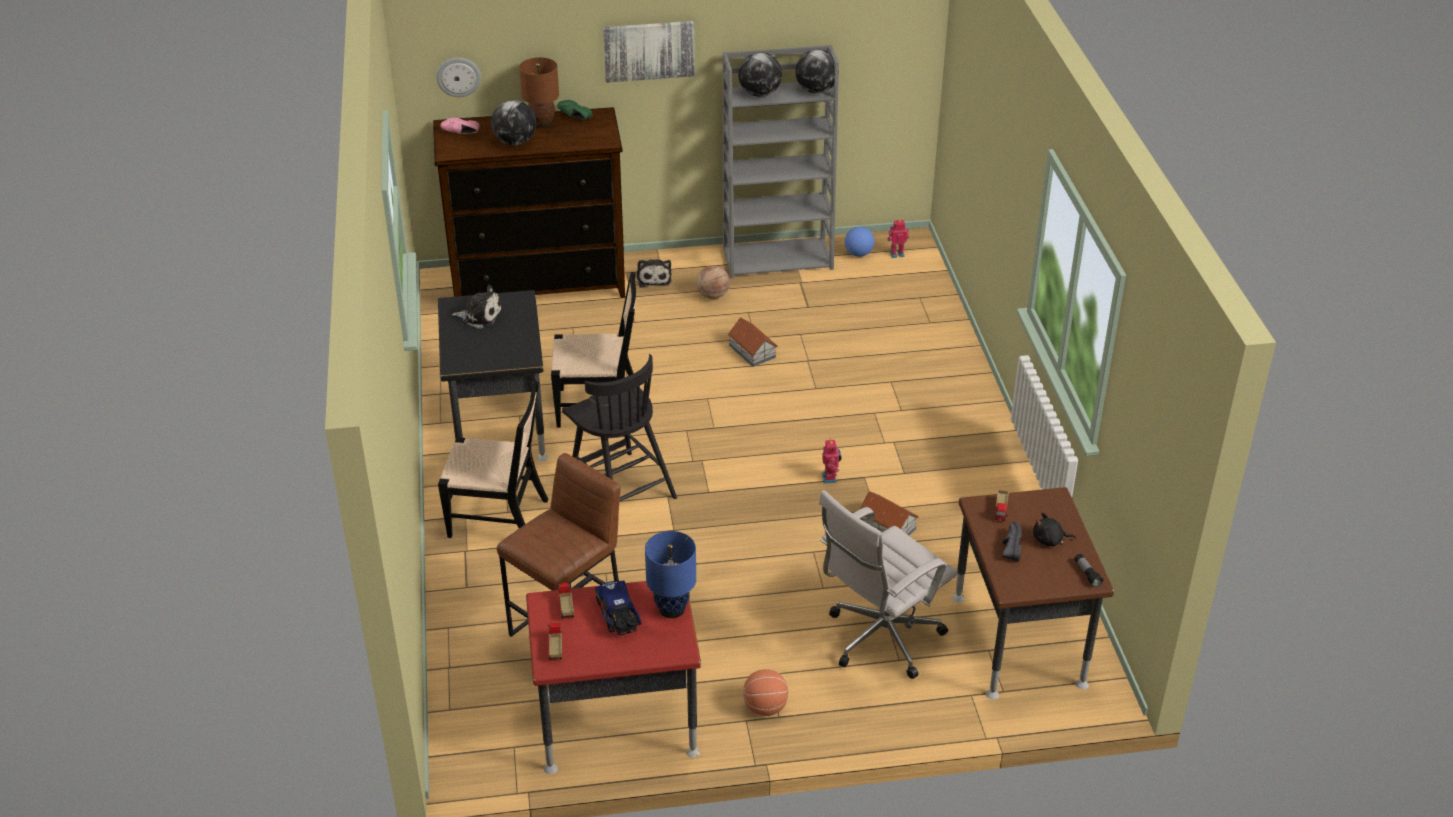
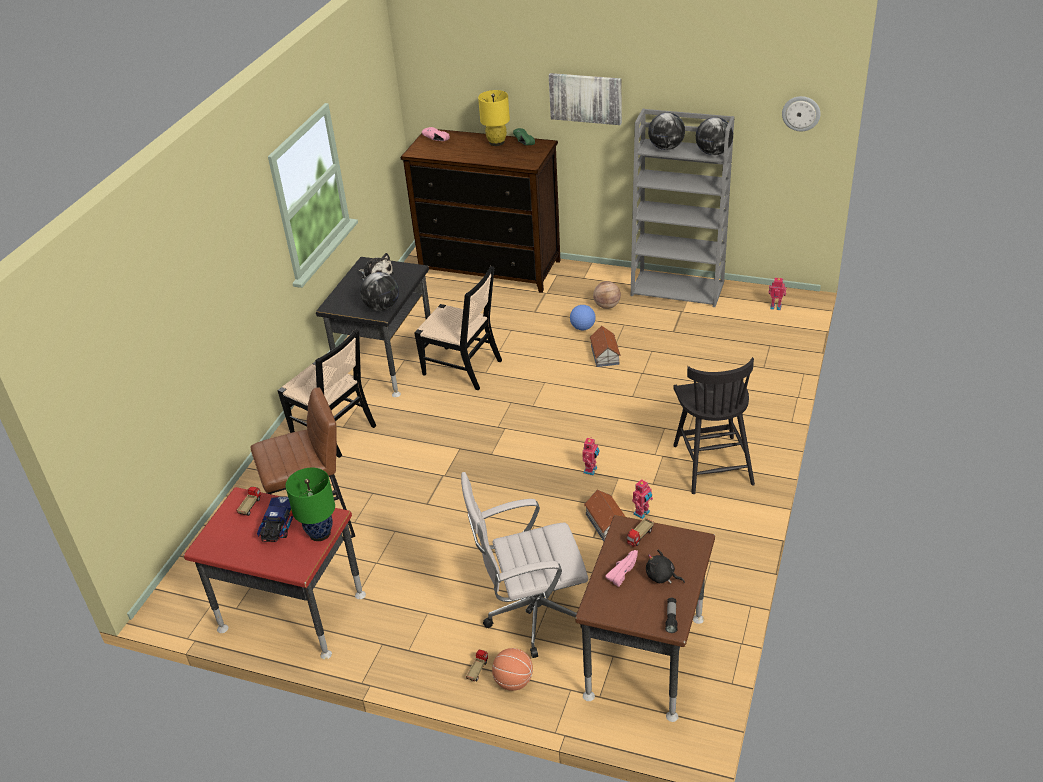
camera: 30 degrees right, 0 degrees up
wall clock [436,58,481,97] -> wall clock moved to [782,96,821,131]
globe [491,100,536,146] -> globe moved to [360,272,399,311]
brown table lamp [519,57,559,128] -> yellow table lamp [478,90,510,146]
toy truck [548,623,562,660] -> toy truck moved to [466,650,488,681]
black chair [562,354,677,501] -> black chair moved to [673,357,755,494]
plush toy [636,259,671,287] -> none
blue table lamp [645,531,696,618] -> green table lamp [286,468,335,541]
basketball [743,669,788,716] -> basketball moved to [492,648,533,691]
football [845,227,874,257] -> football moved to [570,305,596,330]
black shoe [1002,522,1022,562] -> pink shoe [605,550,638,587]
none -> toy robot [632,479,653,519]

